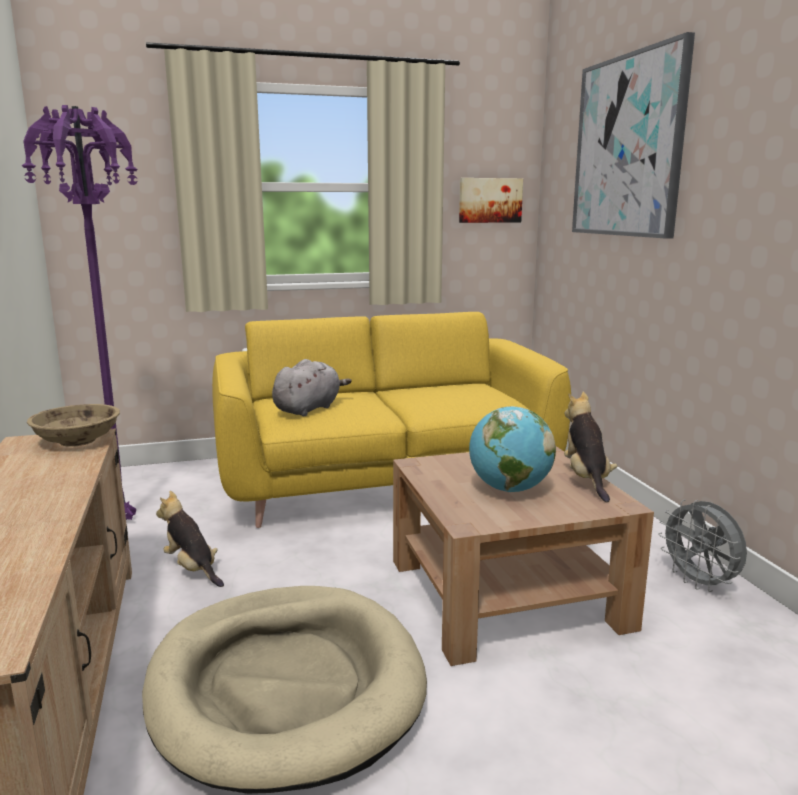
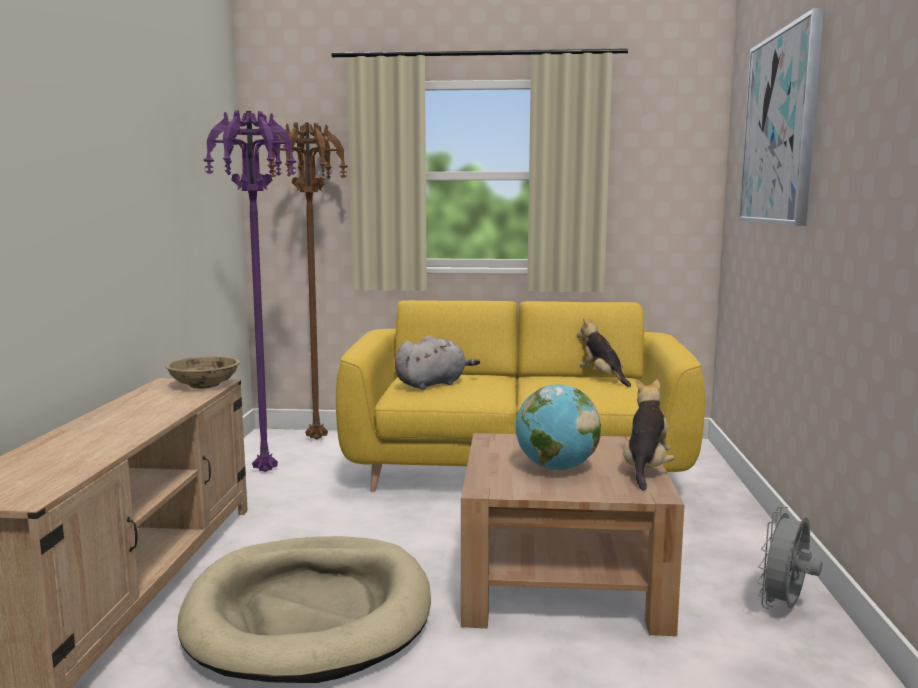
camera: 20 degrees right, 5 degrees down
plush toy [156,491,224,587] -> plush toy moved to [576,318,631,387]
picture [459,178,523,223] -> none
grey fan [658,499,747,592] -> grey fan turned 45 degrees clockwise [757,506,822,609]
none -> brown floor lamp [268,122,348,440]

